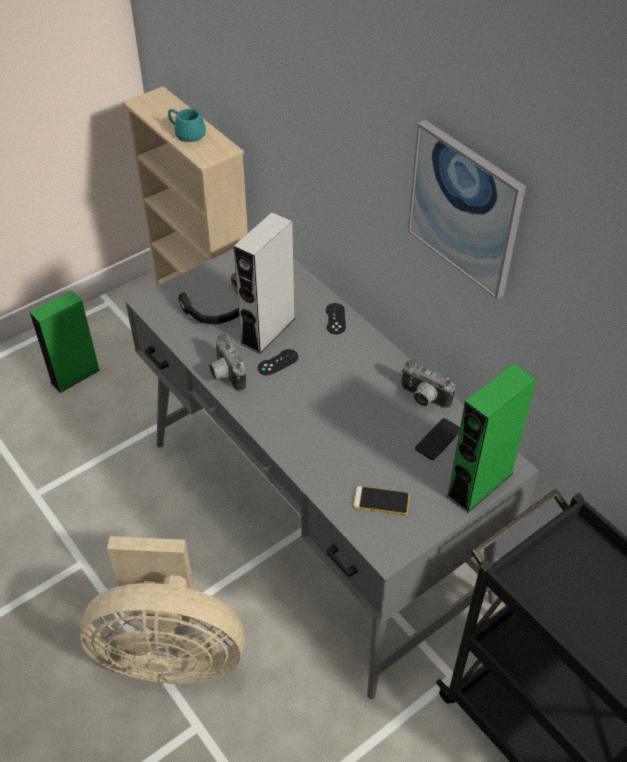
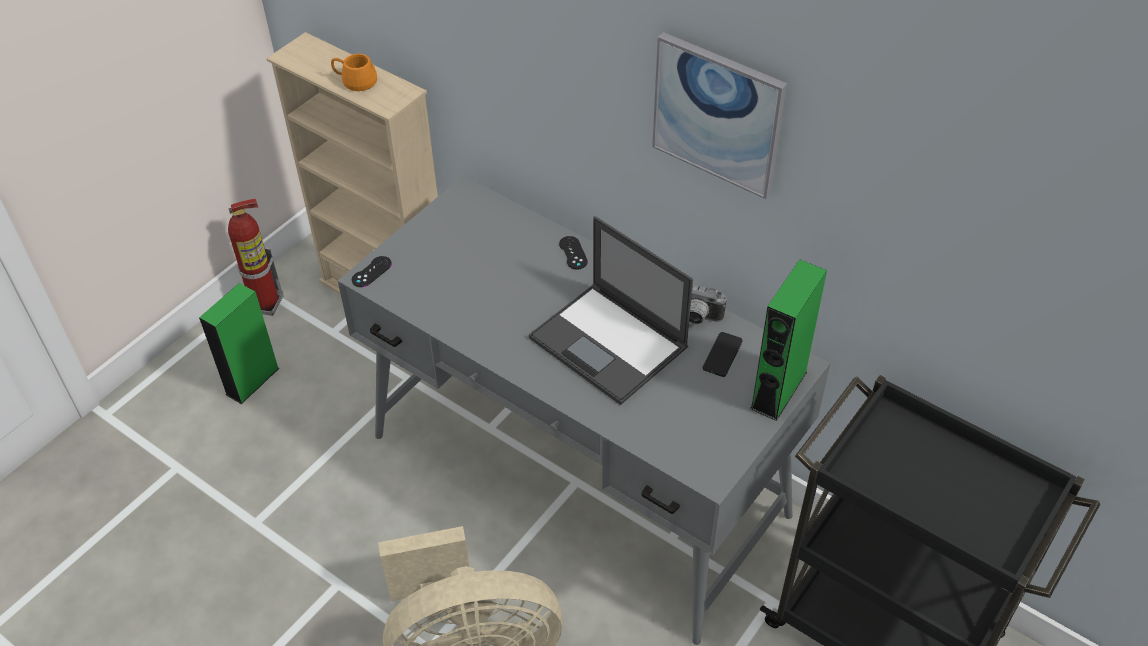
camera: 15 degrees left, 0 degrees up
turquoise mug [168,109,206,142] -> orange mug [331,54,377,91]
black headphones [179,273,239,325] -> none
camera [209,334,246,391] -> none
grey speaker [234,212,295,354] -> none
black game controller [258,349,298,375] -> black game controller moved to [352,256,392,287]
phone [353,486,410,515] -> none
none -> fire extinguisher [228,198,284,316]
none -> laptop [529,216,693,405]

